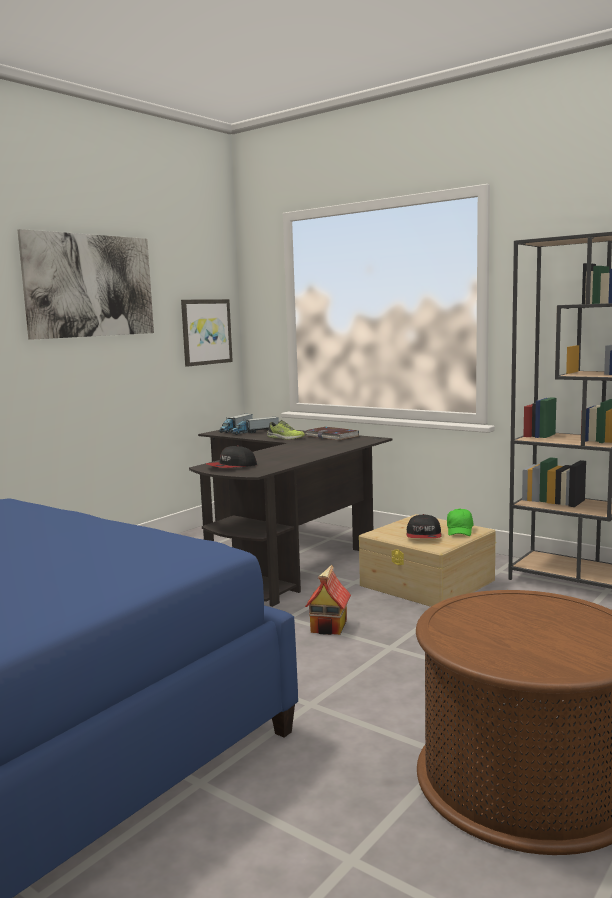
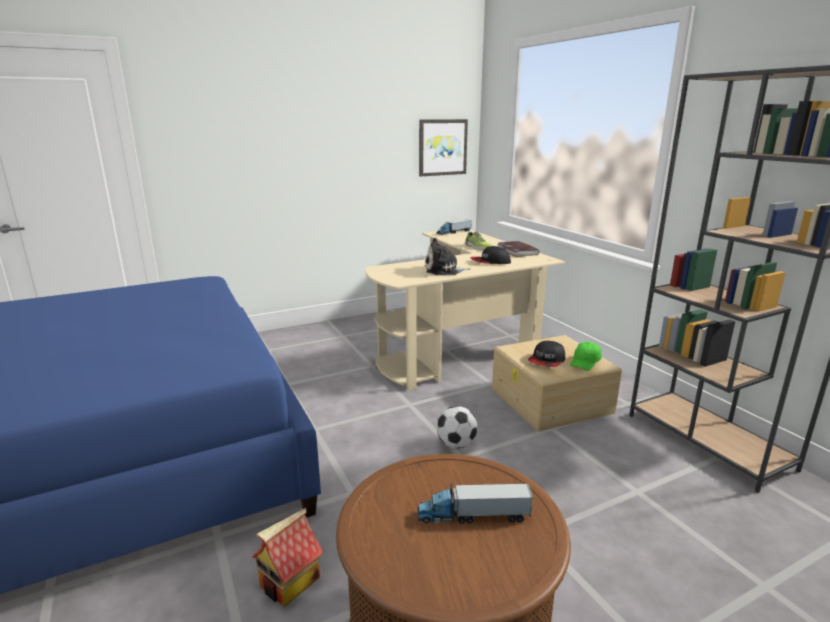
camera: 25 degrees right, 10 degrees up
picture [18,229,154,340] -> none
black desk [189,429,393,607] -> beige desk [365,229,565,391]
cap [206,446,257,468] -> cap moved to [470,246,511,264]
toy truck [230,417,279,435] -> toy truck moved to [418,483,534,524]
toy house [305,565,351,635] -> toy house moved to [252,508,324,607]
none -> plush toy [425,238,471,275]
none -> football [437,406,477,448]

